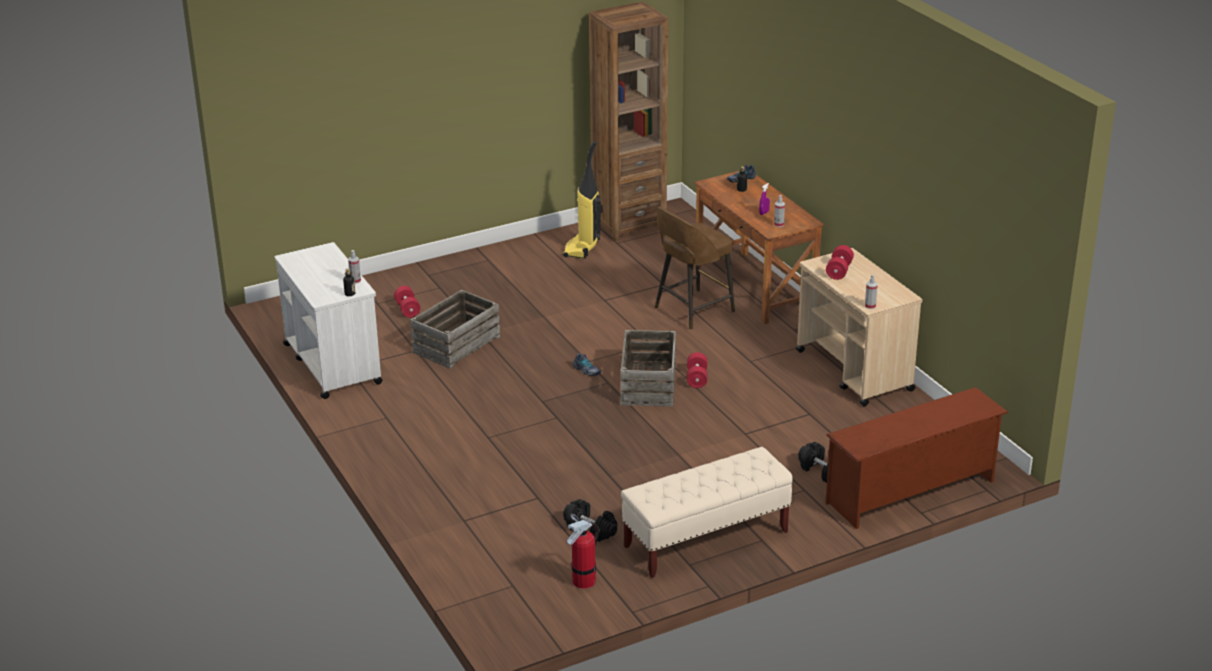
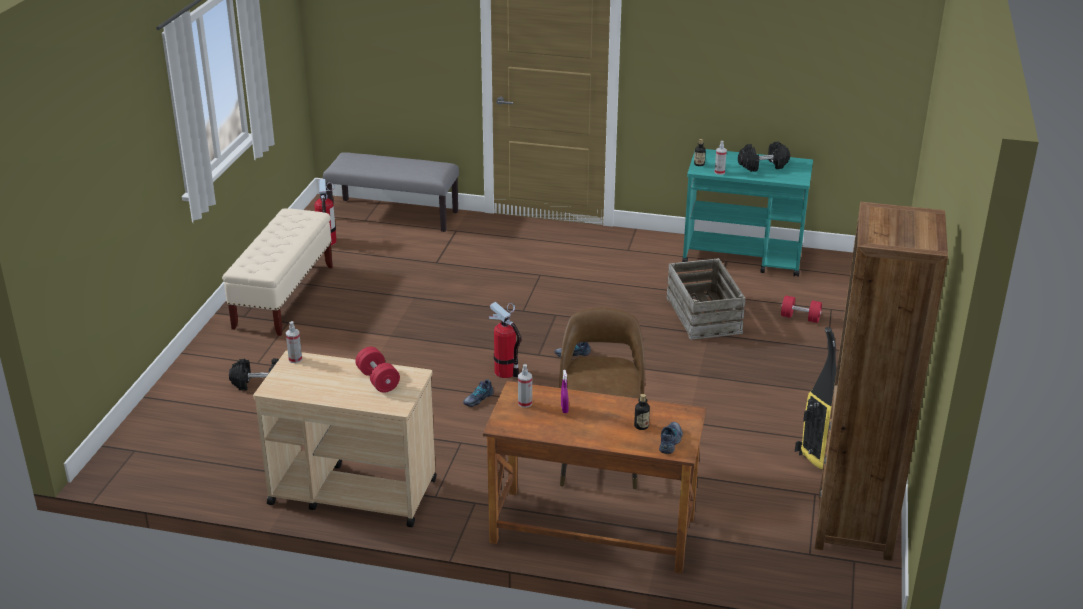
camera: 130 degrees right, 0 degrees up
white cart [274,242,383,399] -> turquoise cart [682,149,813,277]
black dumbbell [564,499,617,542] -> black dumbbell moved to [738,142,790,172]
crate [620,330,676,407] -> fire extinguisher [489,302,521,378]
red dumbbell [687,352,707,388] -> shoe [463,379,494,407]
brown shoe rack [826,387,1009,529] -> none
none -> grey bench [323,152,459,232]

